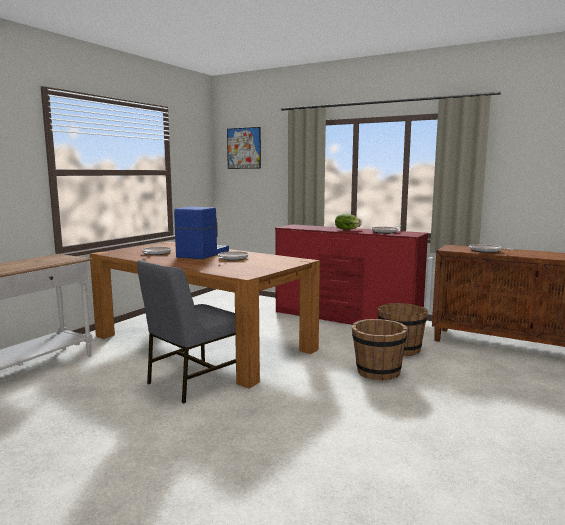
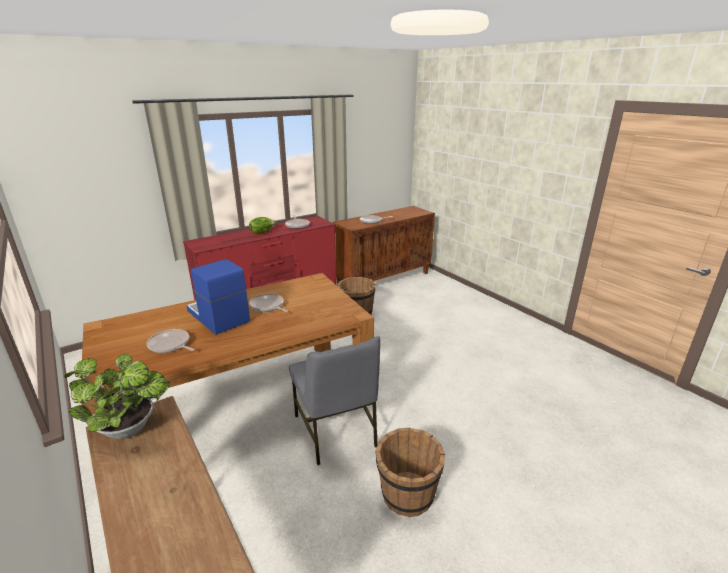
camera: 65 degrees left, 15 degrees up
picture [227,127,261,169] -> none
brown bucket [352,319,407,380] -> brown bucket moved to [375,428,445,517]
none -> potted plant [64,354,170,439]

